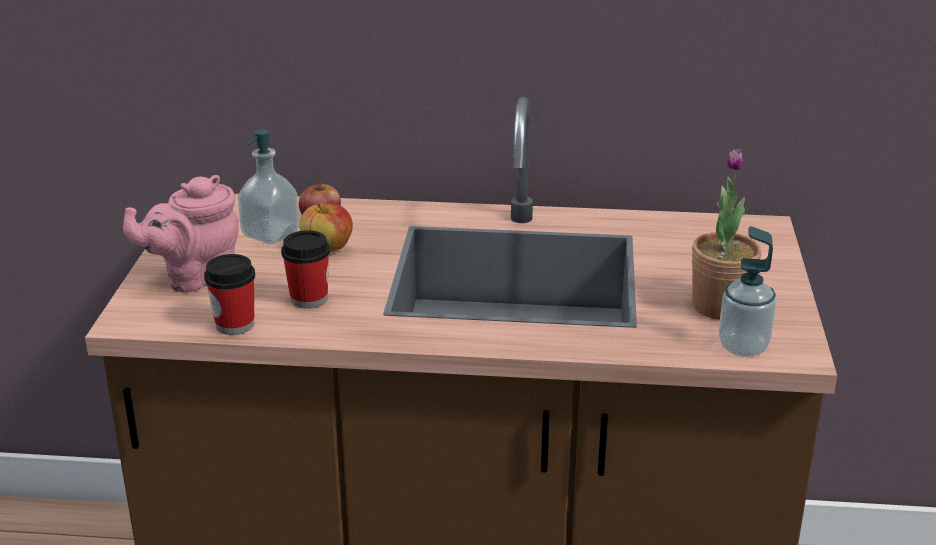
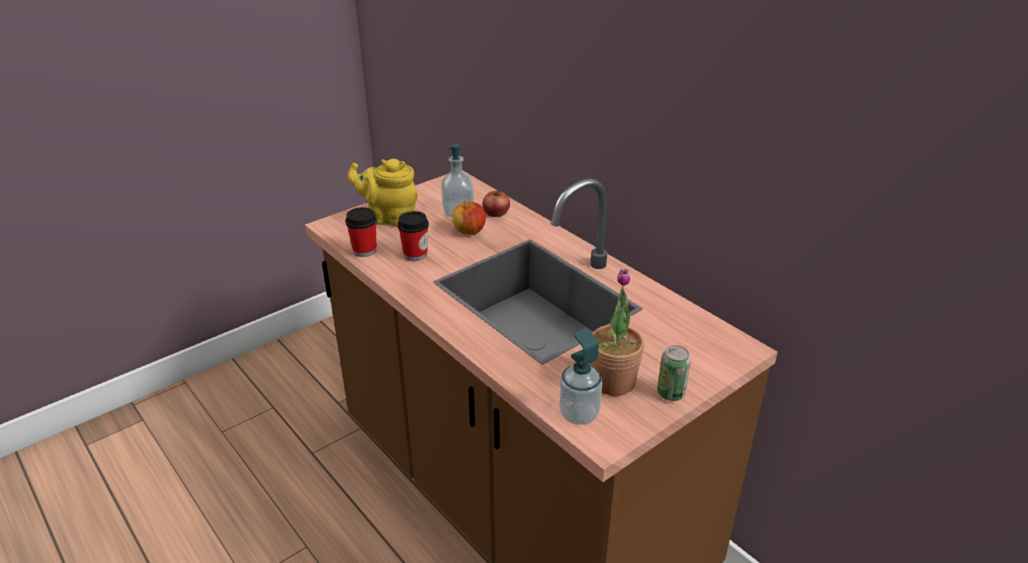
camera: 45 degrees right, 5 degrees up
pink teapot [123,175,239,292] -> yellow teapot [347,159,418,227]
none -> can [657,345,691,401]

